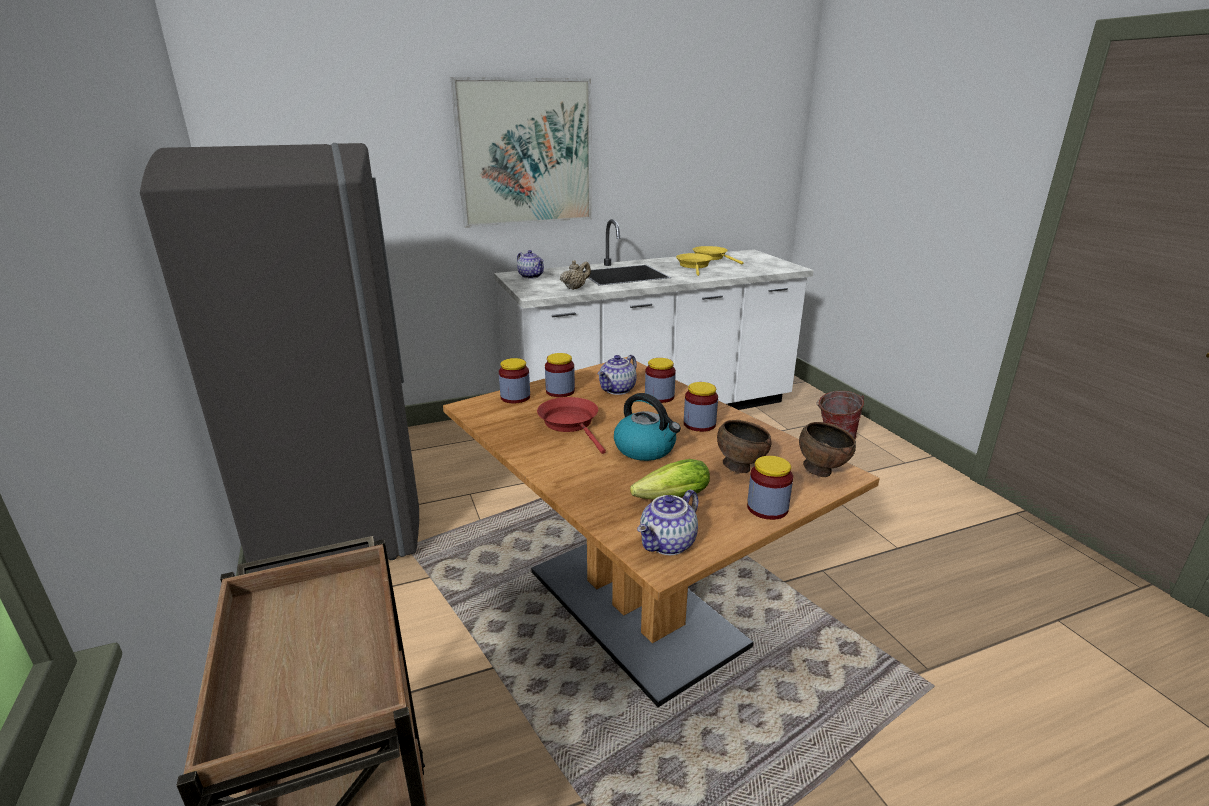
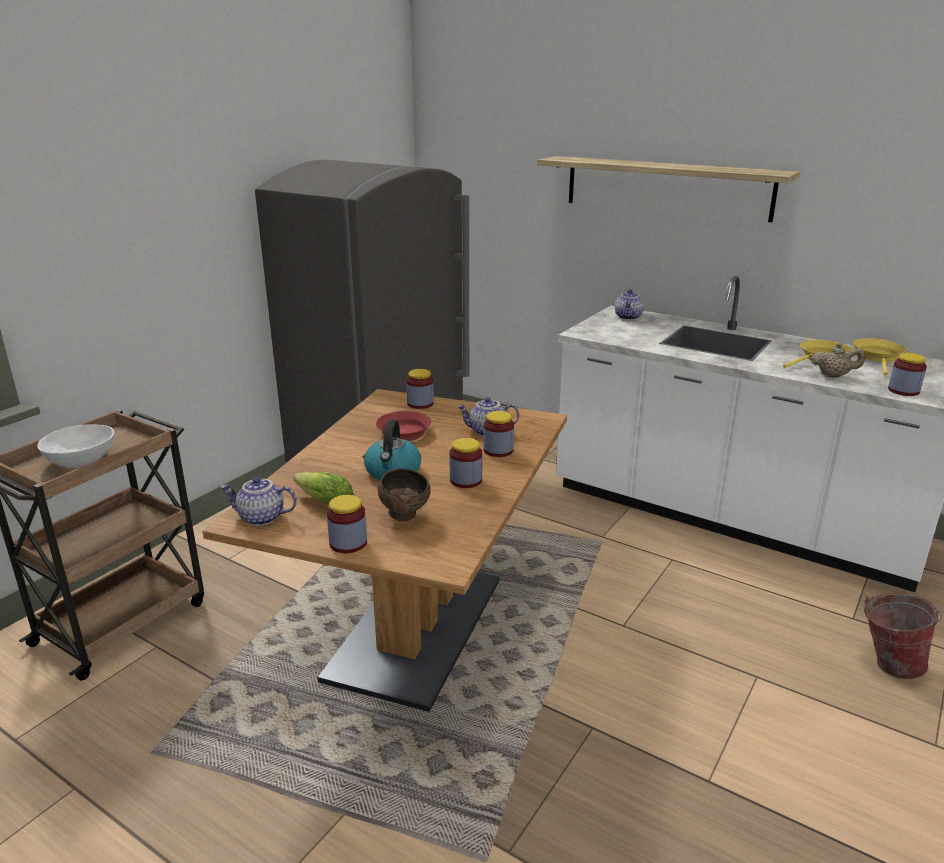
camera: 55 degrees right, 0 degrees up
picture [451,77,592,228] -> shelf [537,156,801,222]
jar [545,353,575,397] -> jar moved to [888,353,927,396]
beige teapot [560,260,591,290] -> beige teapot moved to [811,343,865,378]
brown bowl [799,422,856,477] -> none
none -> white bowl [37,424,114,468]

